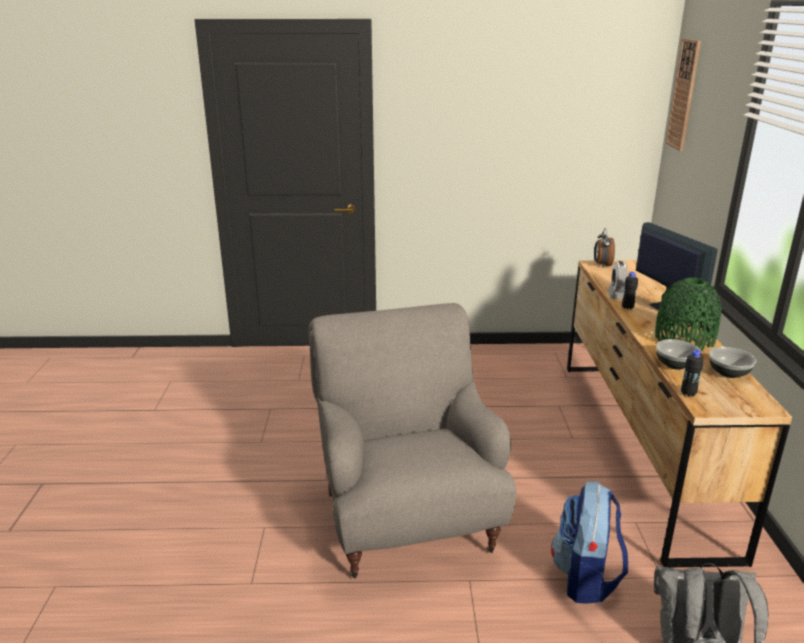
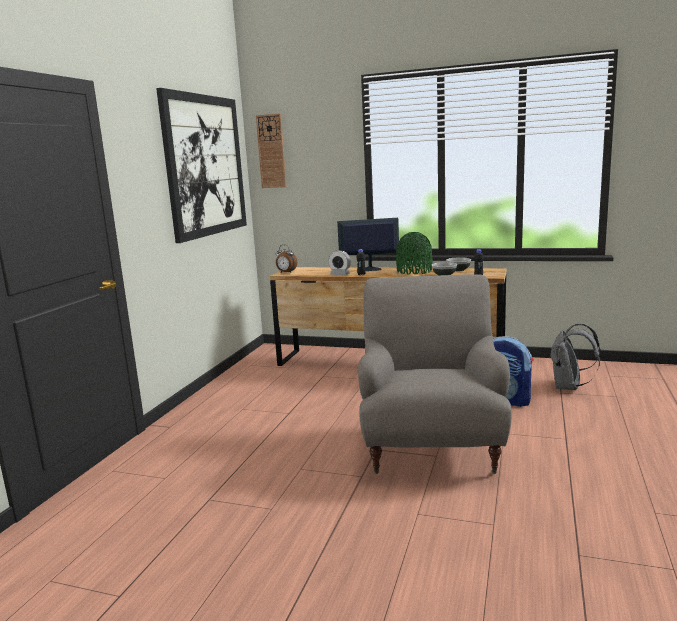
camera: 70 degrees left, 10 degrees down
grey armchair [309,303,516,578] -> grey armchair turned 90 degrees clockwise [358,274,512,474]
none -> picture [156,88,247,243]

